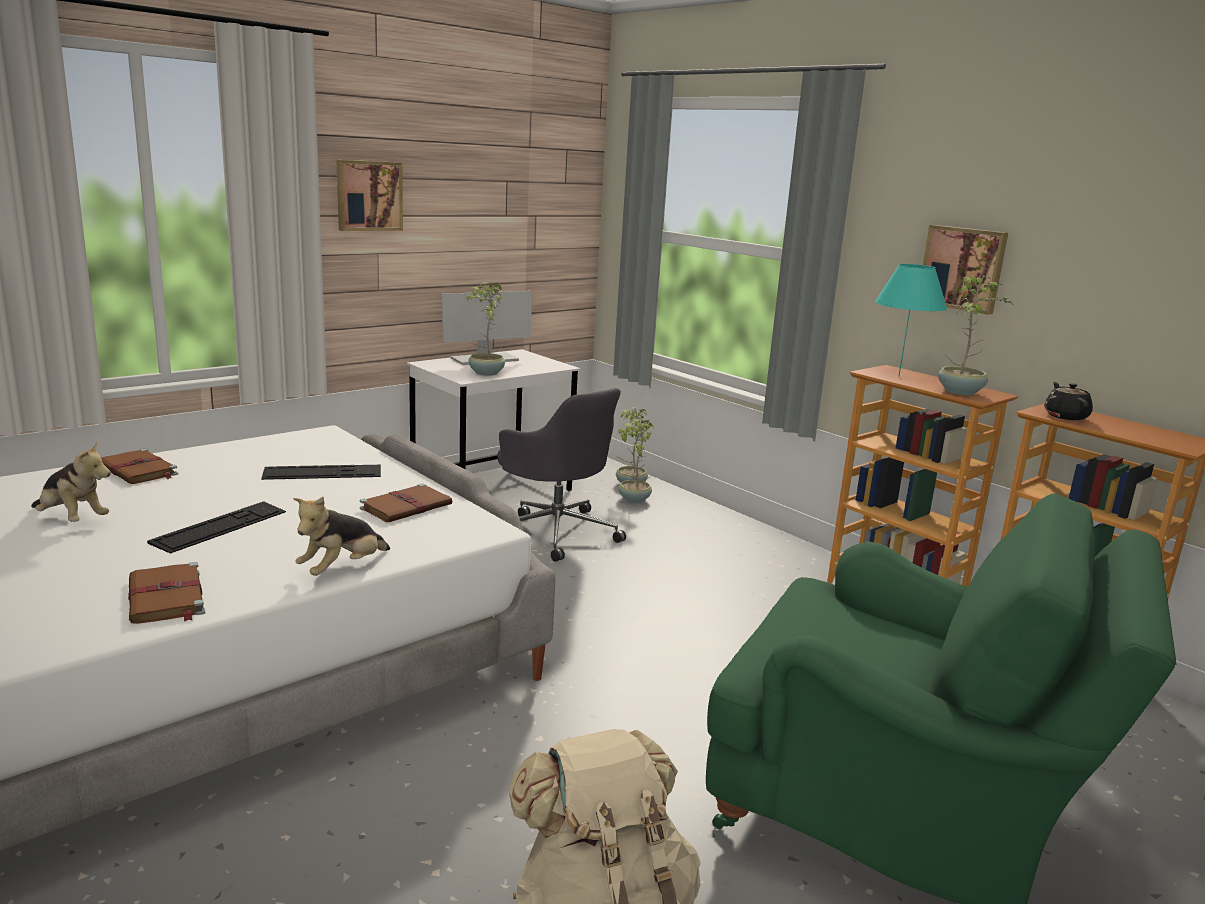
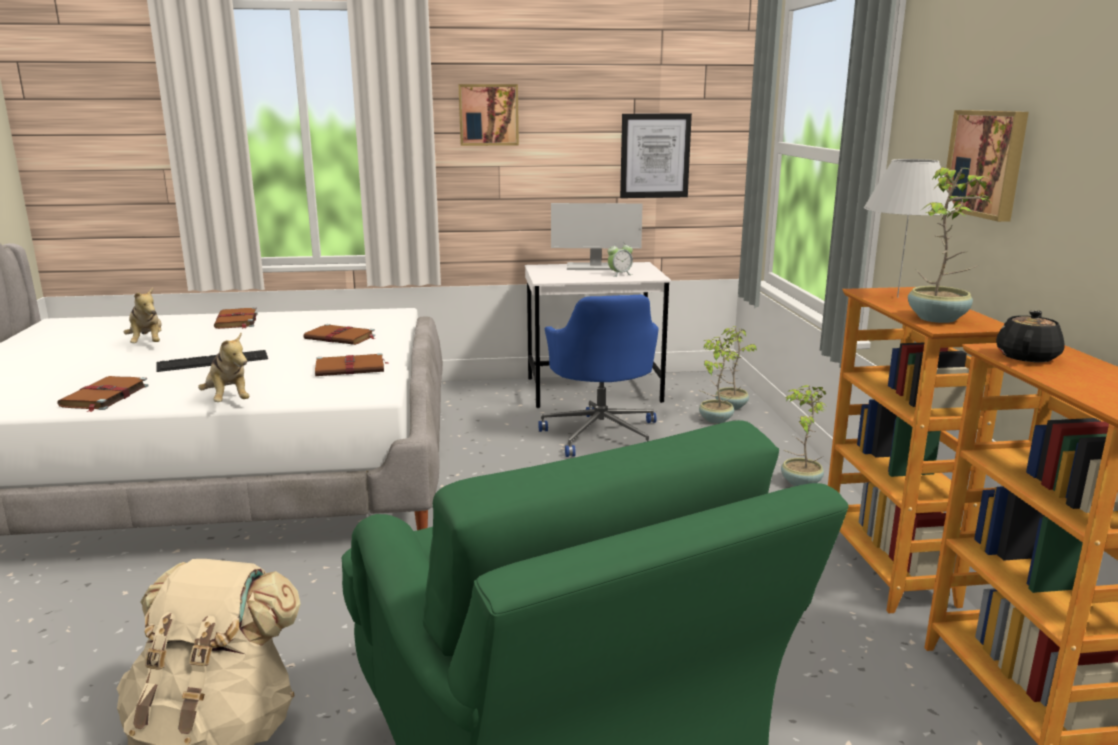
camera: 35 degrees right, 0 degrees up
keyboard [261,465,381,480] -> brown book [304,324,375,345]
plush toy [293,497,390,576] -> plush toy turned 105 degrees counterclockwise [198,333,249,402]
potted plant [466,283,505,376] -> potted plant moved to [781,385,829,486]
grey office chair [498,388,626,562] -> blue office chair [538,295,658,457]
turquoise table lamp [875,264,947,376] -> white table lamp [863,159,955,298]
none -> alarm clock [608,241,633,277]
none -> picture [620,113,692,198]

